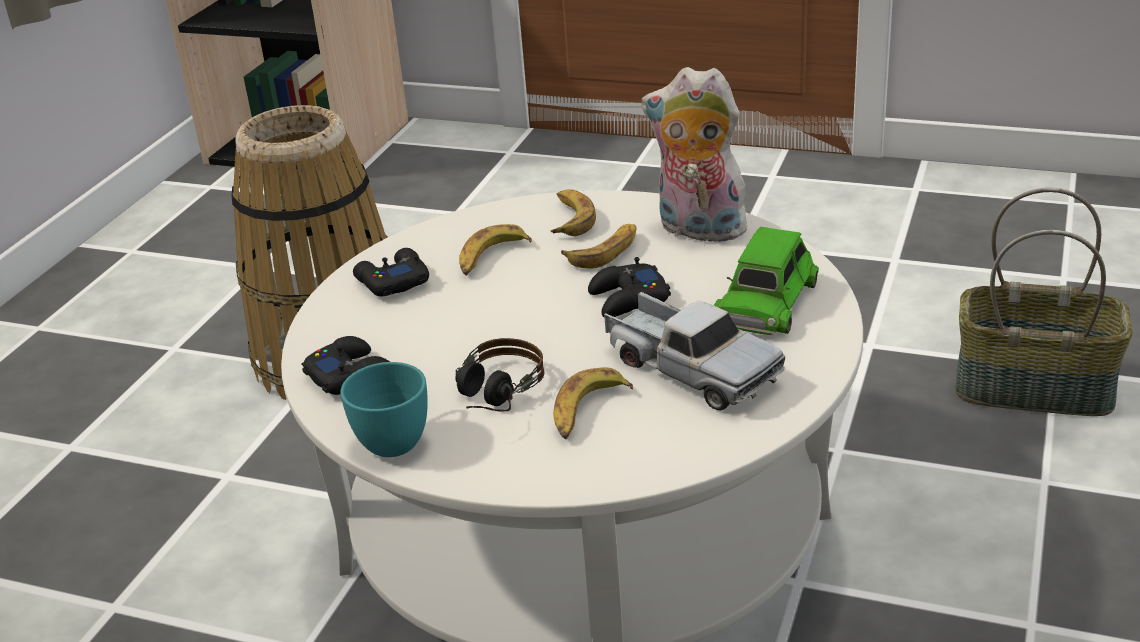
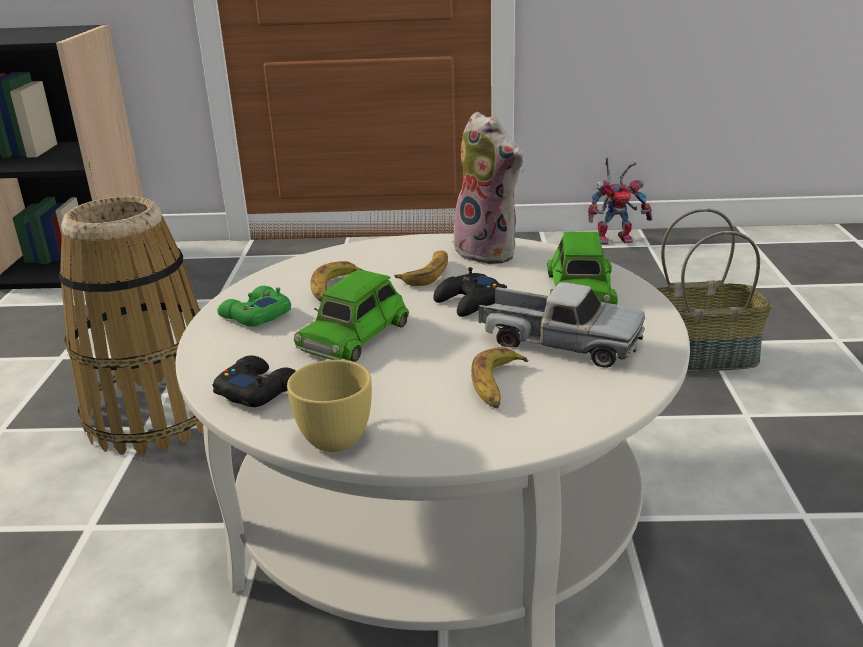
camera: 20 degrees left, 5 degrees down
turquoise cup [340,362,428,457] -> yellow cup [287,360,372,452]
black game controller [353,248,429,296] -> green game controller [217,286,291,327]
headphones [455,338,544,412] -> none
banana [550,189,596,236] -> none
plush toy [642,67,755,242] -> plush toy turned 135 degrees counterclockwise [451,112,524,265]
none -> green toy car [294,269,409,362]
none -> toy robot [588,157,652,245]

